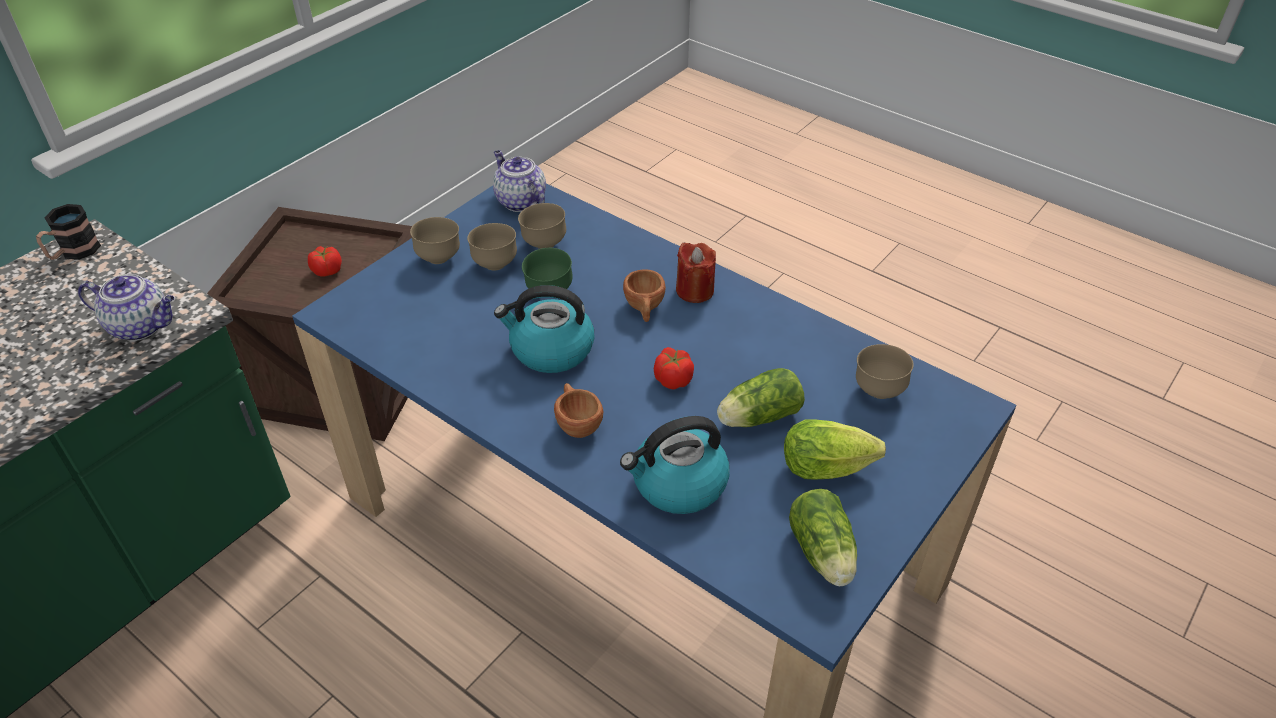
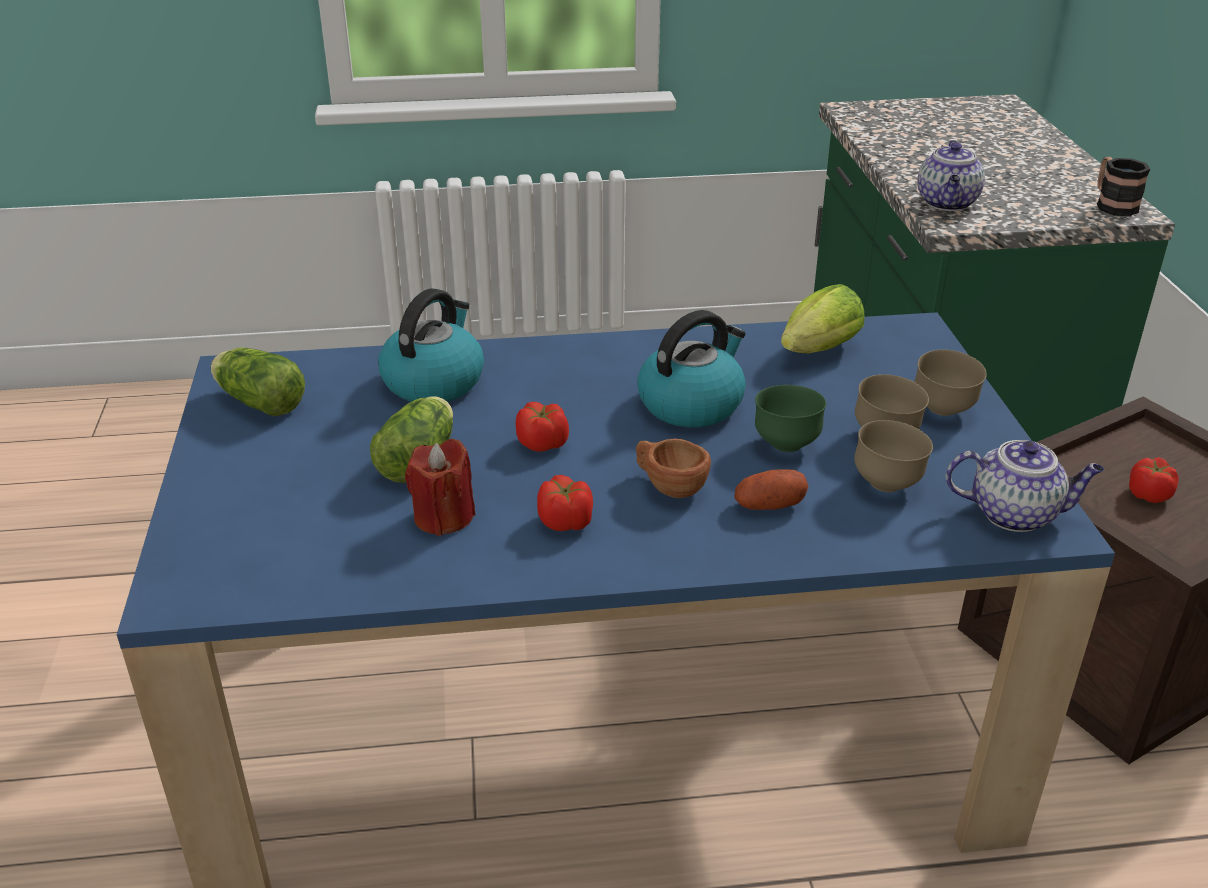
camera: 135 degrees right, 10 degrees down
teapot [78,274,174,341] -> teapot turned 45 degrees counterclockwise [918,140,985,211]
brown cup [554,383,603,438] -> none
red candle [676,243,716,303] -> red candle moved to [405,439,475,536]
lettuce [784,419,886,480] -> lettuce moved to [781,284,865,353]
brown bowl [856,344,914,399] -> none
none -> tomato [537,475,593,531]
none -> potato [734,469,808,510]

